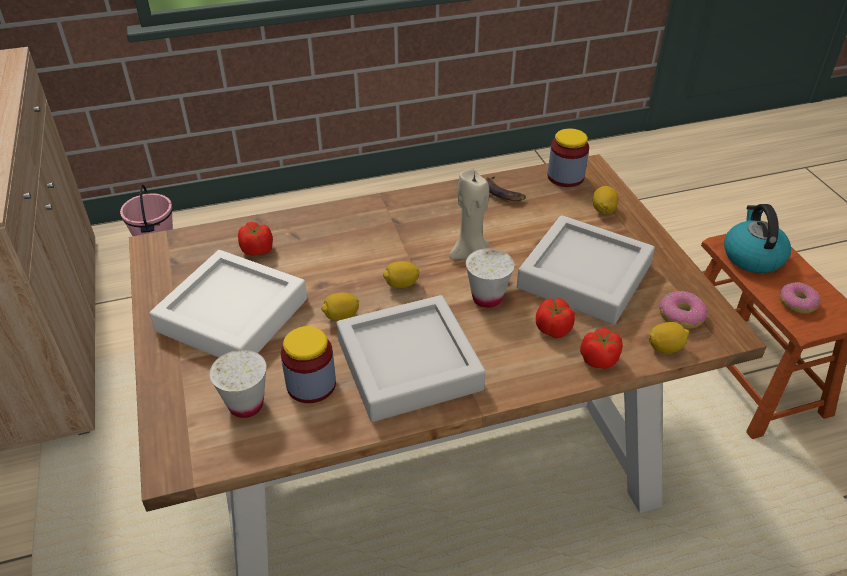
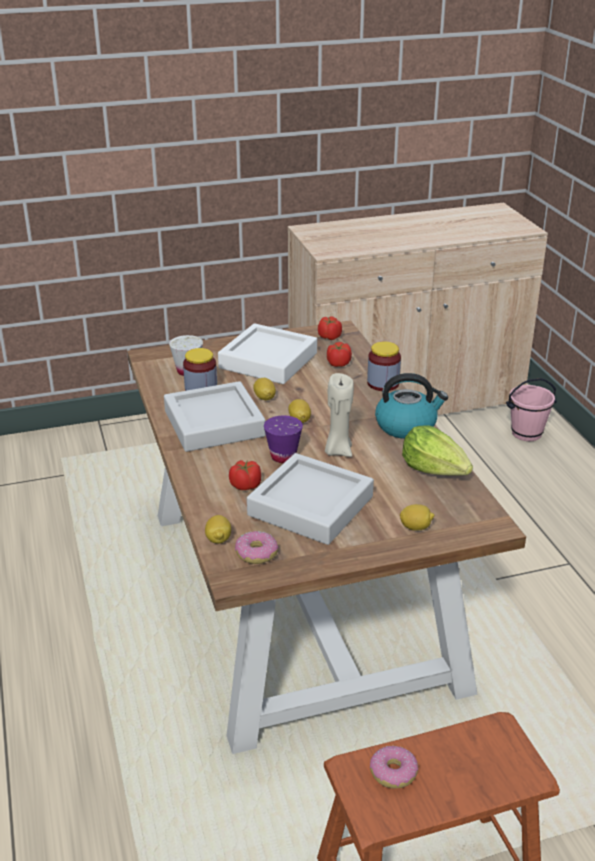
camera: 90 degrees right, 10 degrees down
white cup [466,248,514,308] -> purple cup [264,415,303,463]
banana [484,175,526,201] -> lettuce [402,425,473,476]
jar [547,128,589,187] -> jar moved to [367,341,401,391]
tomato [580,328,623,369] -> tomato moved to [318,316,342,340]
kettle [724,204,791,273] -> kettle moved to [375,373,448,439]

